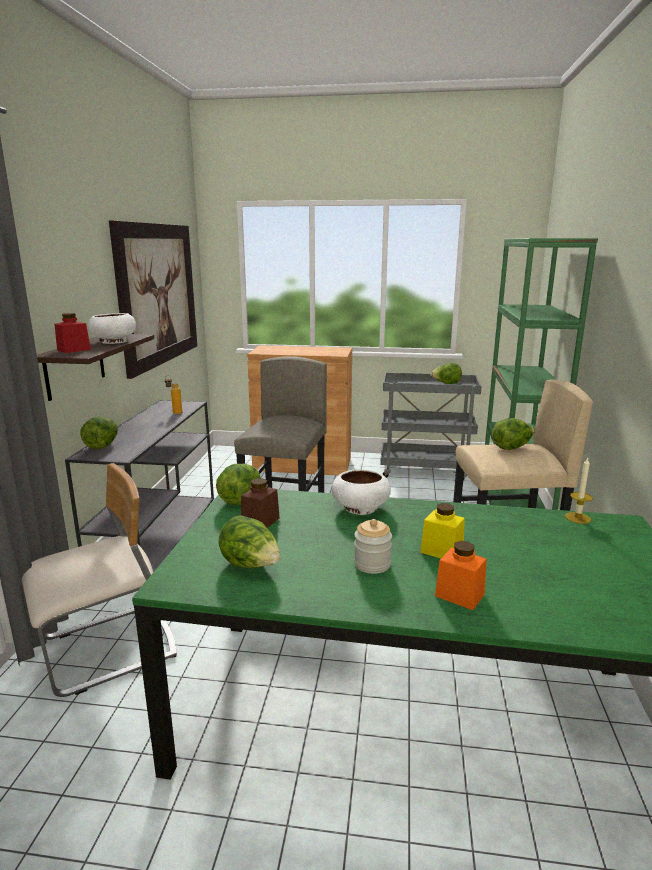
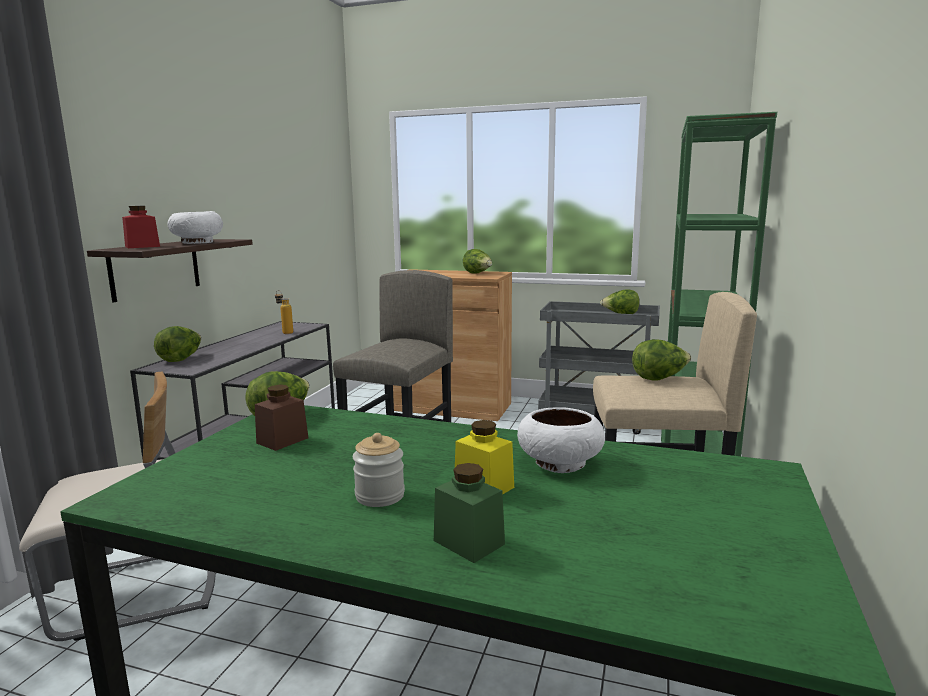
camera: 10 degrees right, 5 degrees down
picture [109,221,197,379] -> none
lettuce [219,515,281,568] -> lettuce moved to [463,249,492,274]
white bowl [332,469,391,515] -> white bowl moved to [517,407,605,473]
orange jar [435,541,487,610] -> green jar [434,463,505,563]
candle [565,458,593,524] -> none

